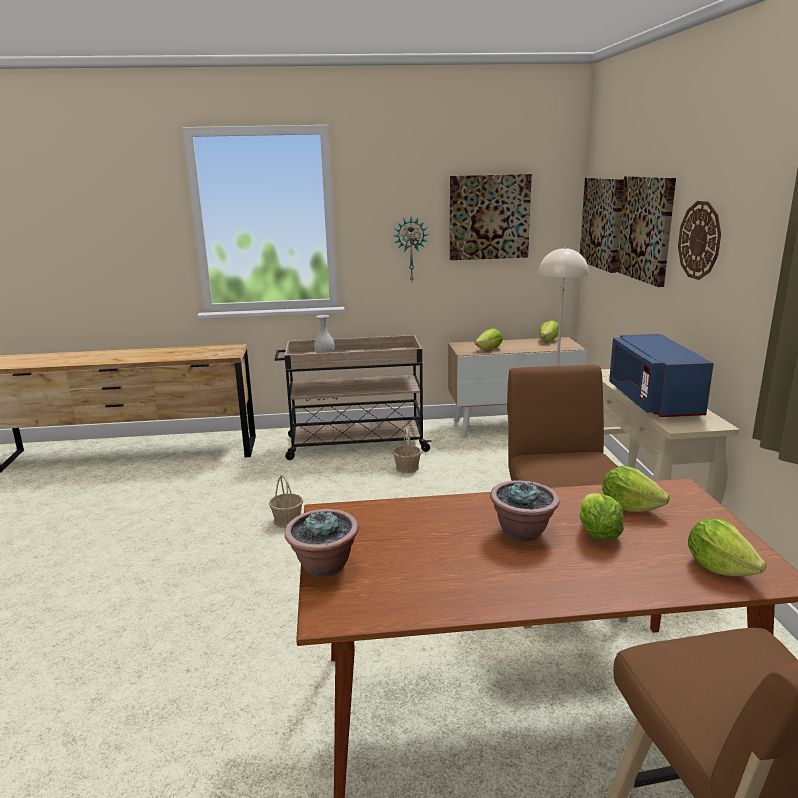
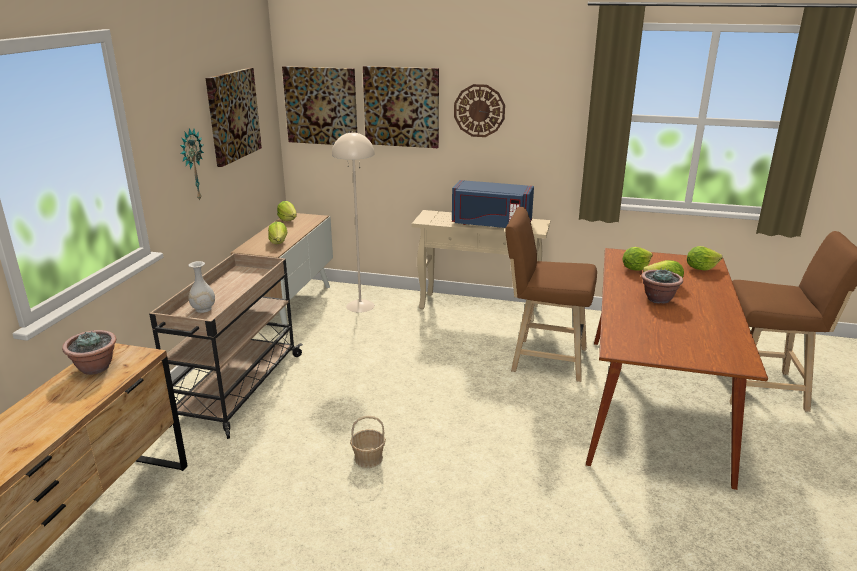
camera: 70 degrees left, 5 degrees up
potted plant [285,509,359,577] -> potted plant moved to [62,330,116,375]
basket [393,428,422,473] -> none

